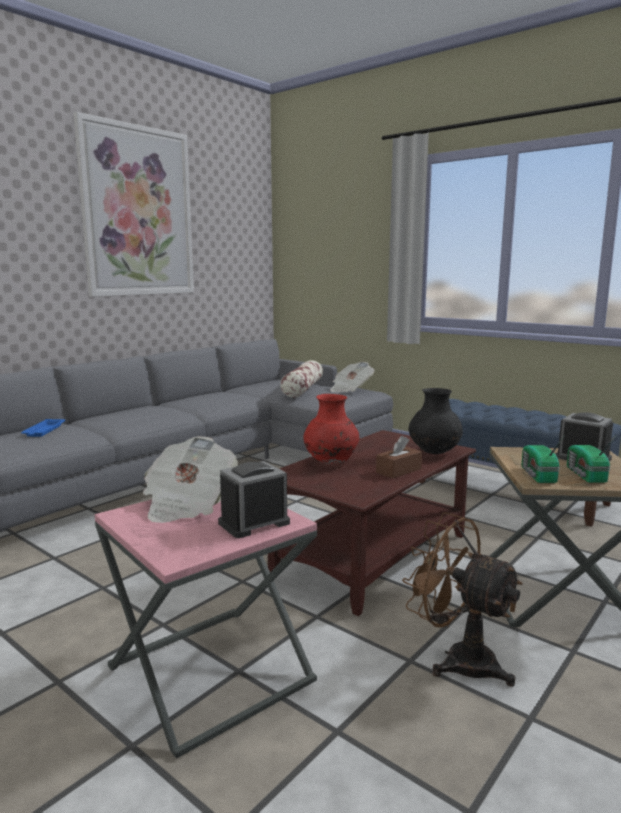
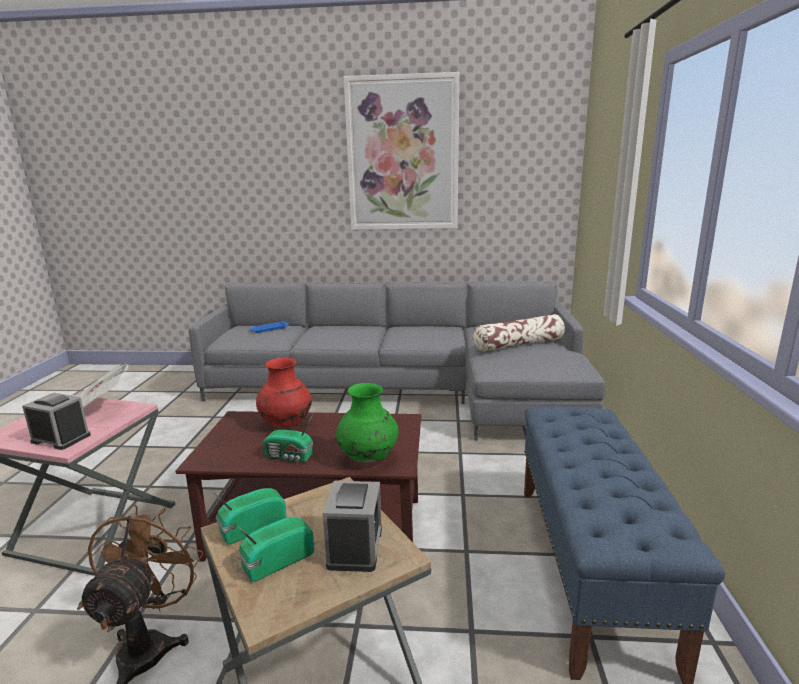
camera: 55 degrees right, 5 degrees up
newspaper [330,362,375,392] -> none
brown tissue box [376,436,422,478] -> radio [263,413,314,462]
black vase [409,388,463,454] -> green vase [336,383,399,462]

